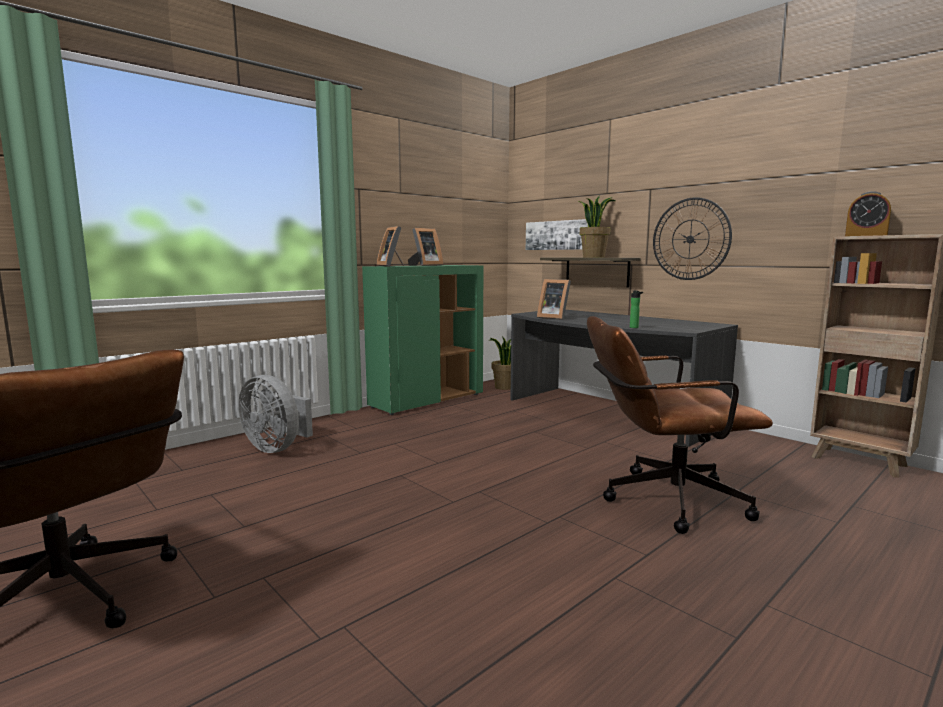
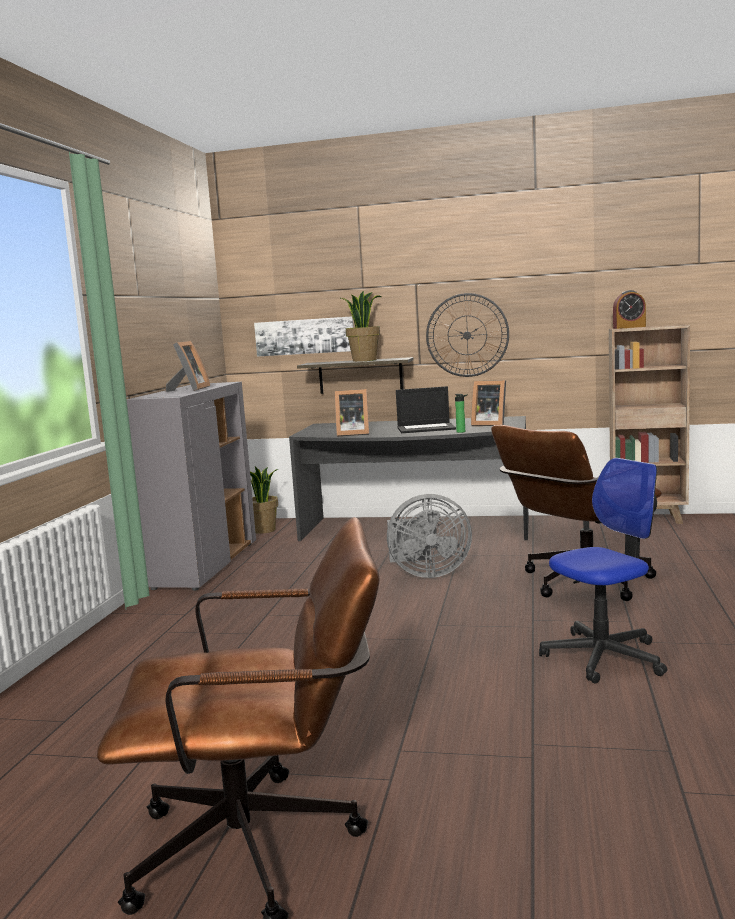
camera: 35 degrees left, 0 degrees up
grey fan [238,375,313,453] -> grey fan moved to [387,494,472,578]
green cabinet [362,265,483,415] -> grey cabinet [127,382,256,591]
picture frame [377,226,404,266] -> picture frame moved to [471,380,506,426]
none -> laptop [396,386,456,433]
none -> office chair [539,458,667,683]

